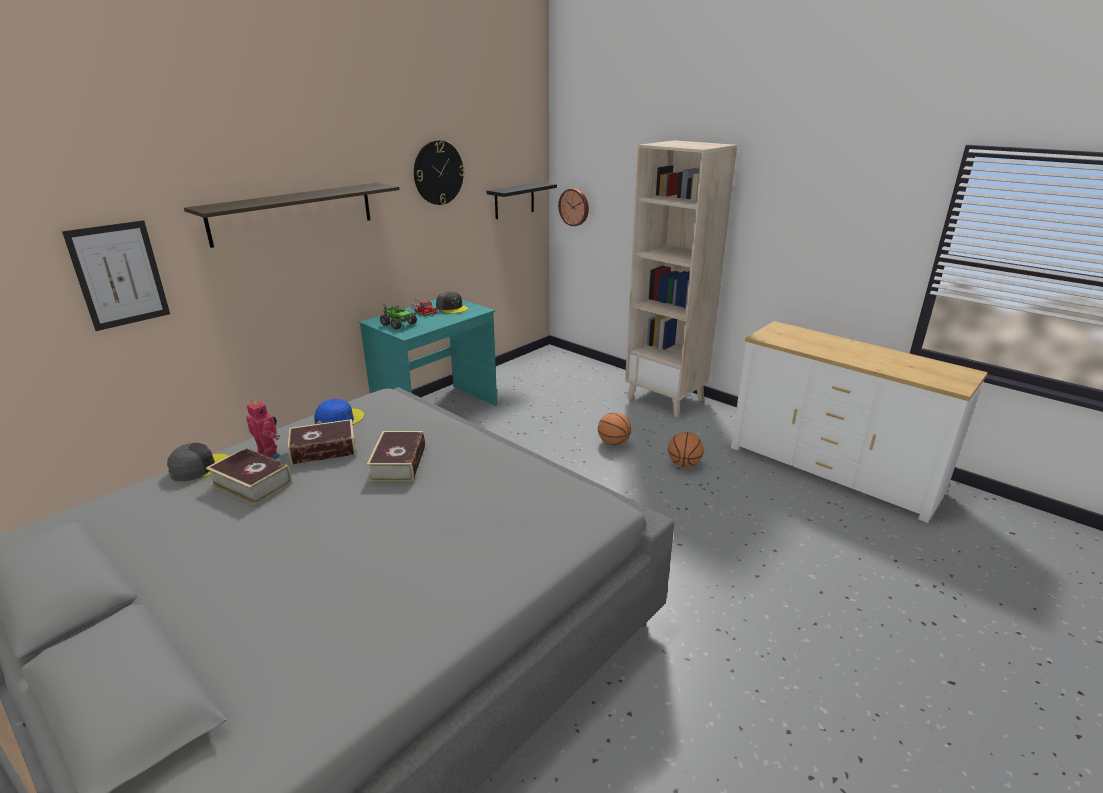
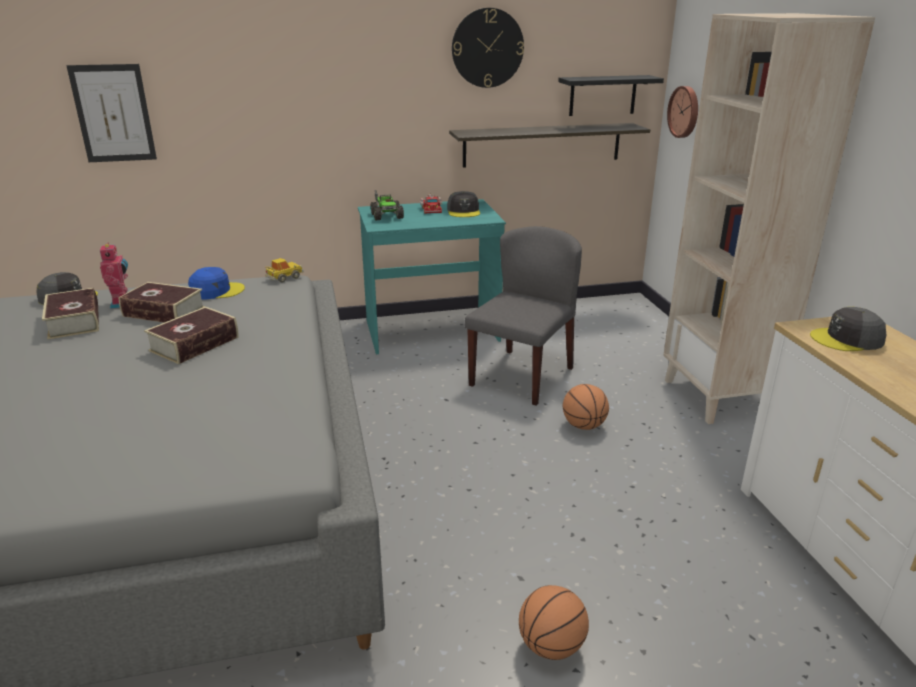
camera: 35 degrees right, 0 degrees up
shelf [184,183,400,248] -> shelf moved to [449,123,650,168]
basketball [668,432,704,467] -> basketball moved to [519,585,589,660]
none -> toy car [265,258,304,283]
none -> grey chair [464,226,582,405]
none -> grey cap [810,307,886,351]

